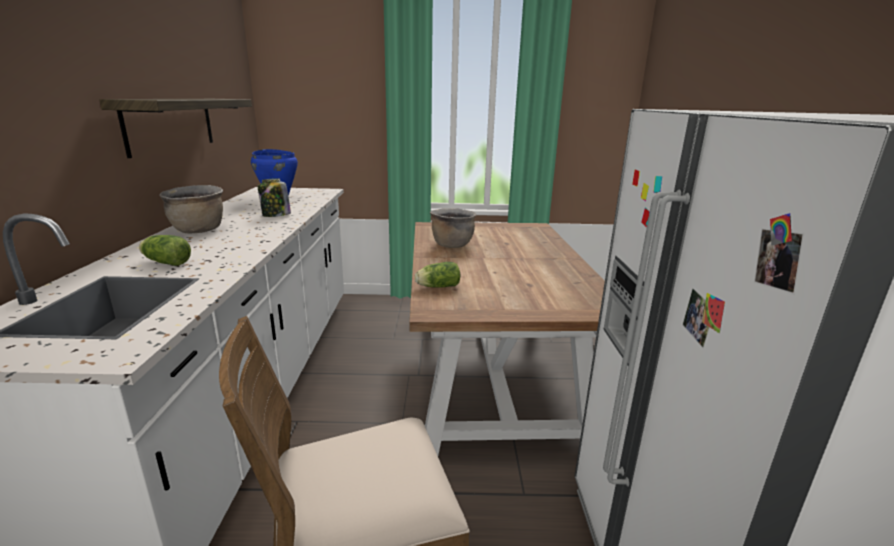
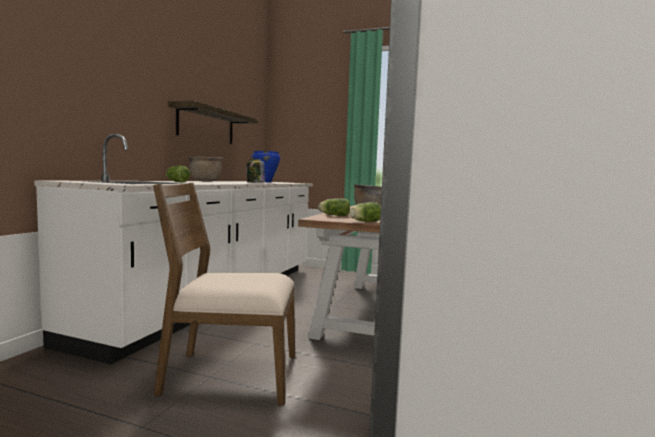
camera: 20 degrees right, 15 degrees down
none -> lettuce [349,202,381,222]

